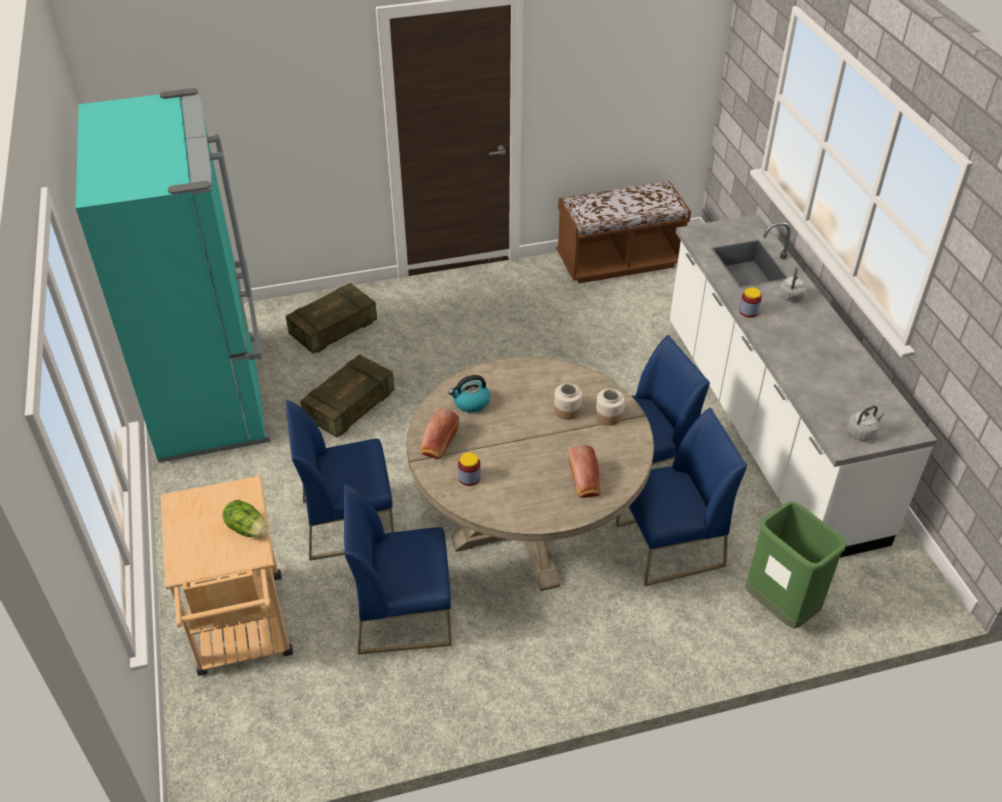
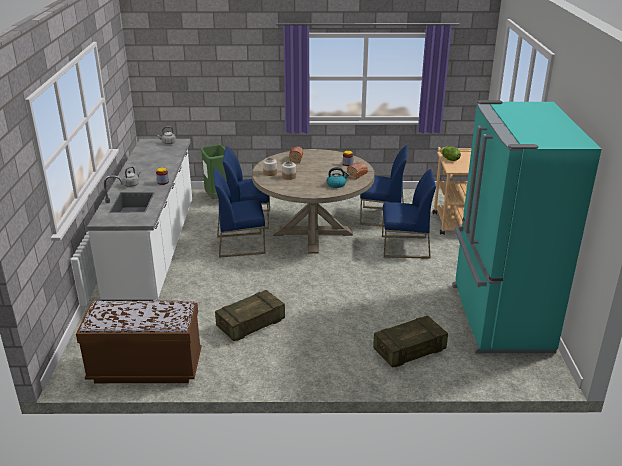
camera: 165 degrees left, 15 degrees down
crate [301,354,394,437] -> crate moved to [215,290,285,341]

